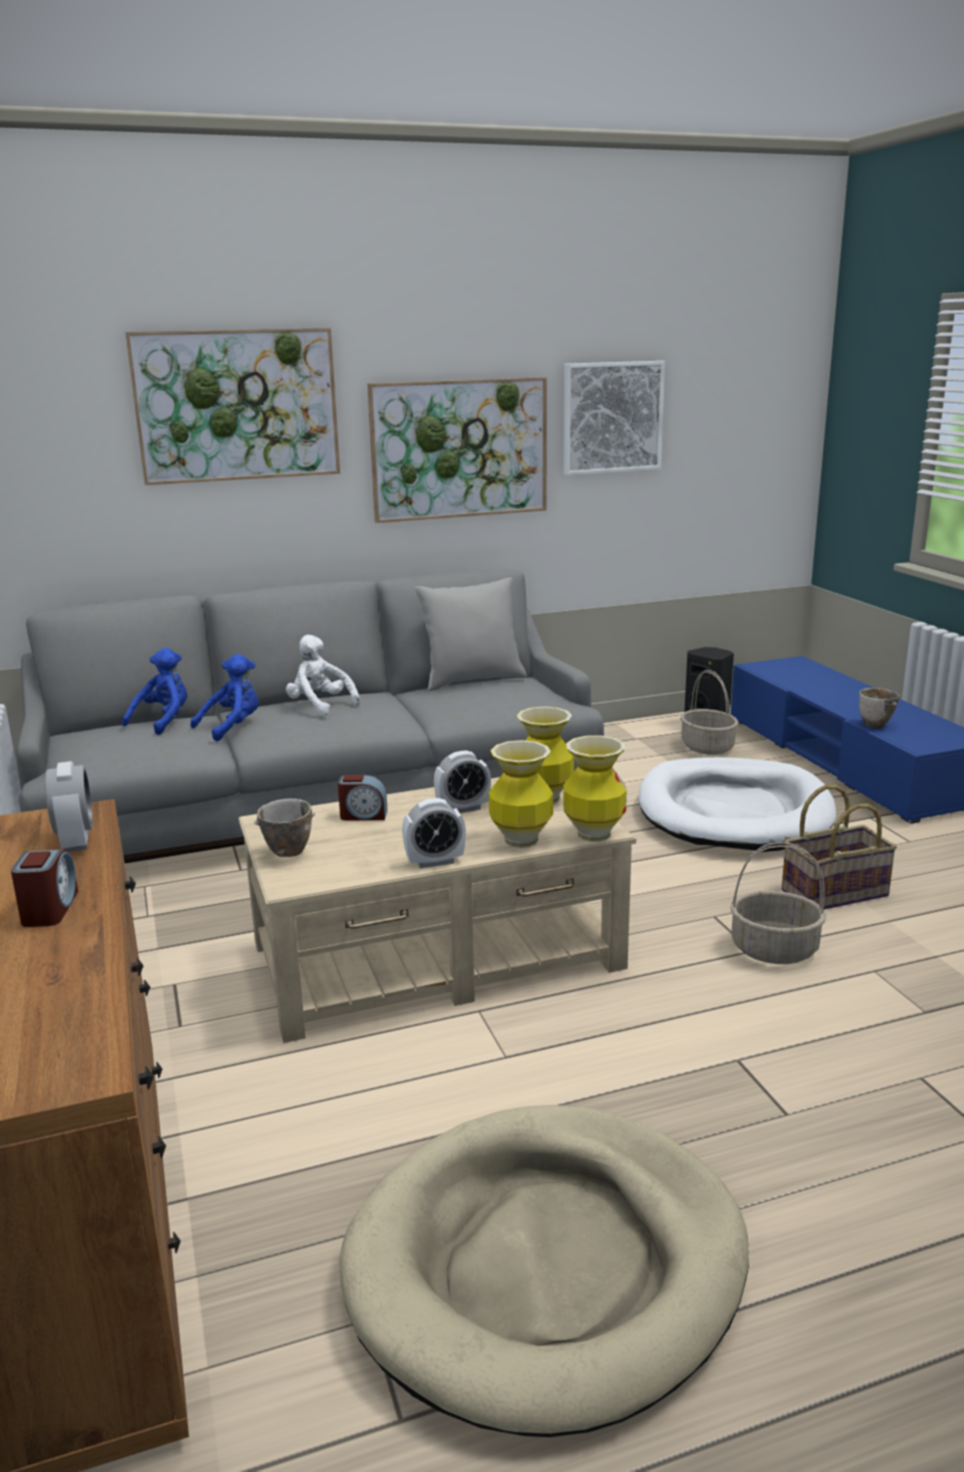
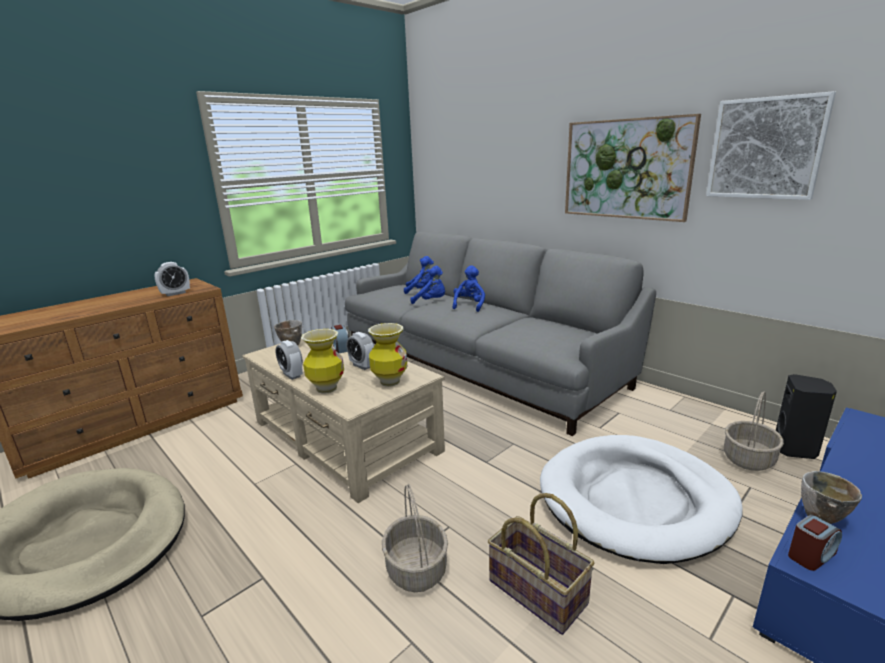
camera: 65 degrees right, 0 degrees up
alarm clock [11,849,78,927] -> alarm clock moved to [788,515,842,571]
picture [125,328,340,485] -> none
white plush toy [286,635,360,716] -> blue plush toy [453,265,485,312]
grey pillow [415,578,527,691] -> none
vase [563,736,627,842] -> none

